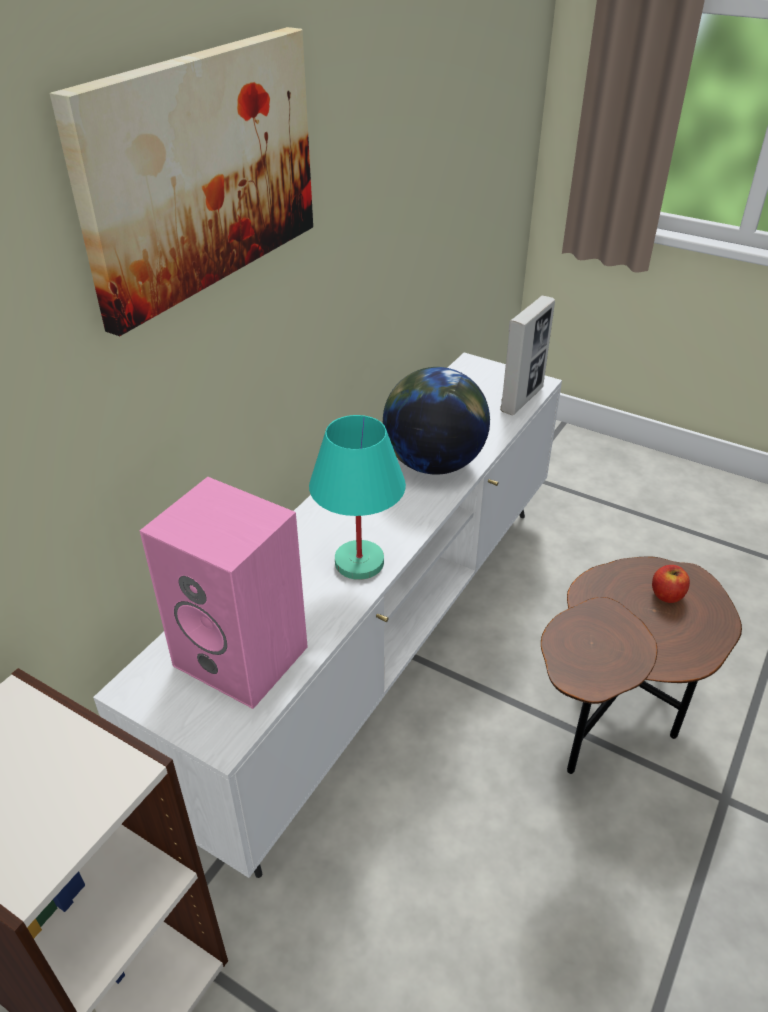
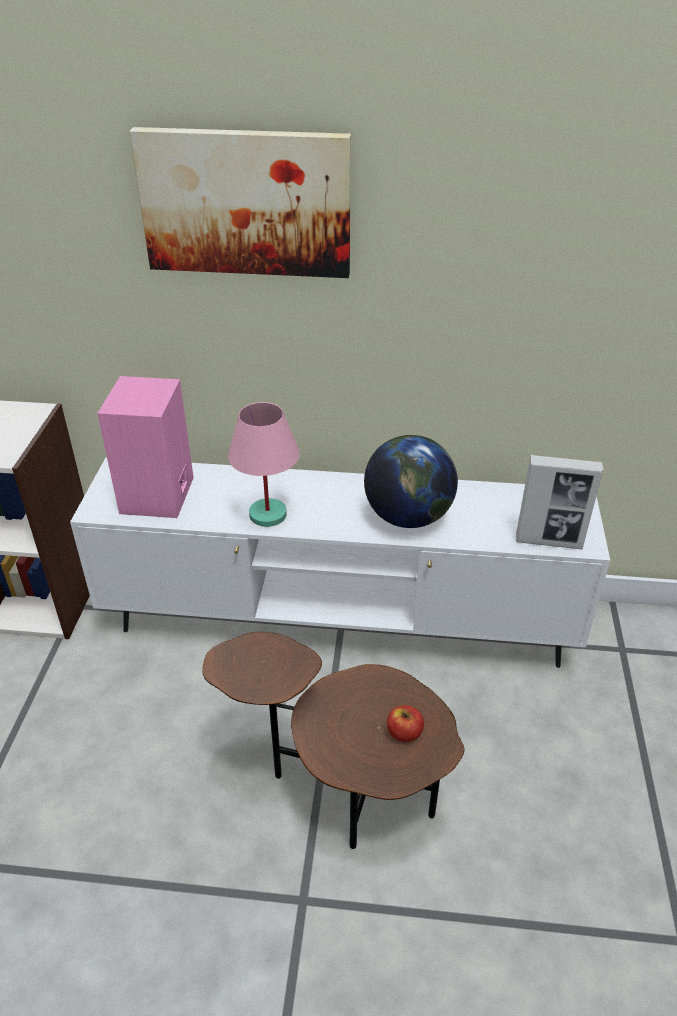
camera: 65 degrees right, 0 degrees up
turquoise table lamp [309,415,406,580] -> pink table lamp [228,402,300,527]

